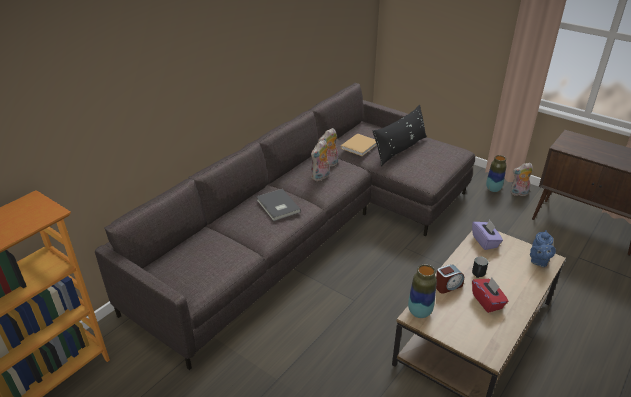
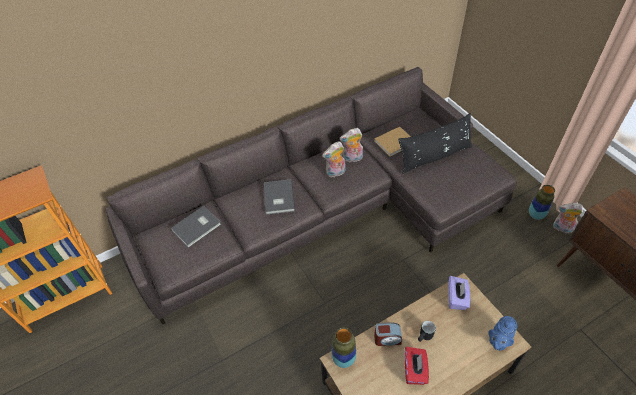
camera: 25 degrees right, 15 degrees up
none -> grey book [171,206,221,248]

